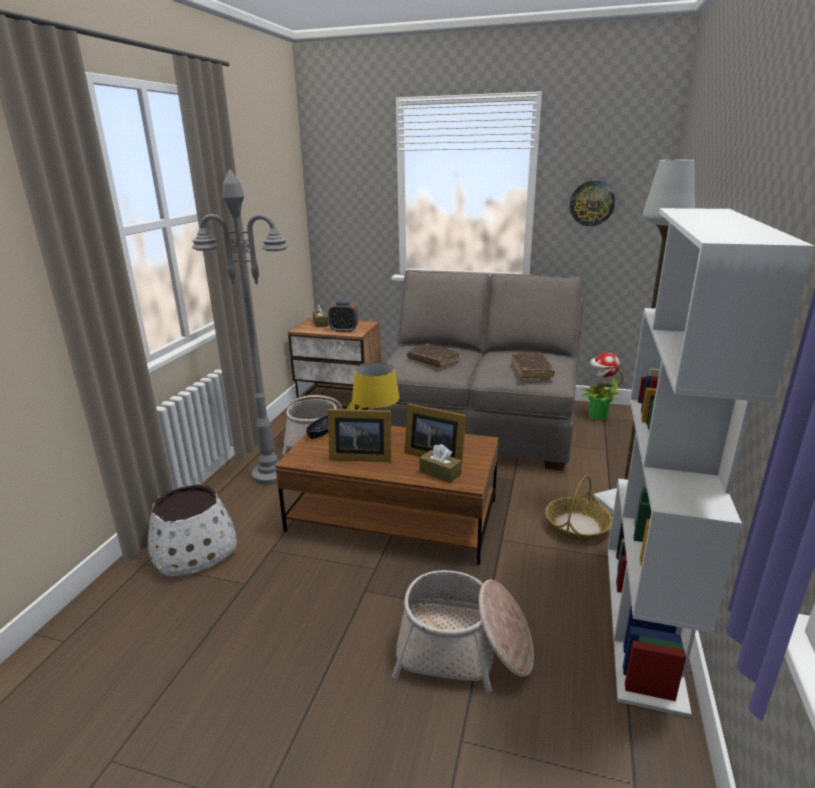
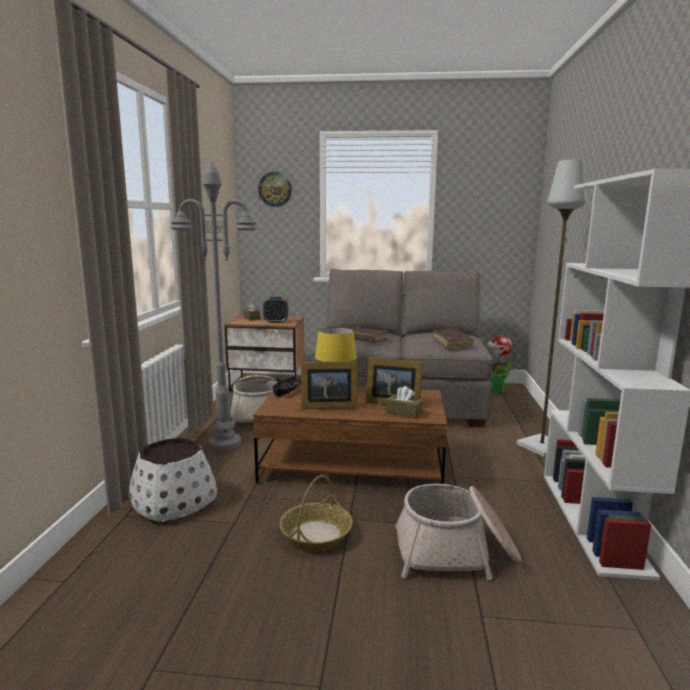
camera: 10 degrees left, 10 degrees down
basket [545,475,612,541] -> basket moved to [279,475,353,551]
wall clock [570,181,615,226] -> wall clock moved to [258,172,292,207]

